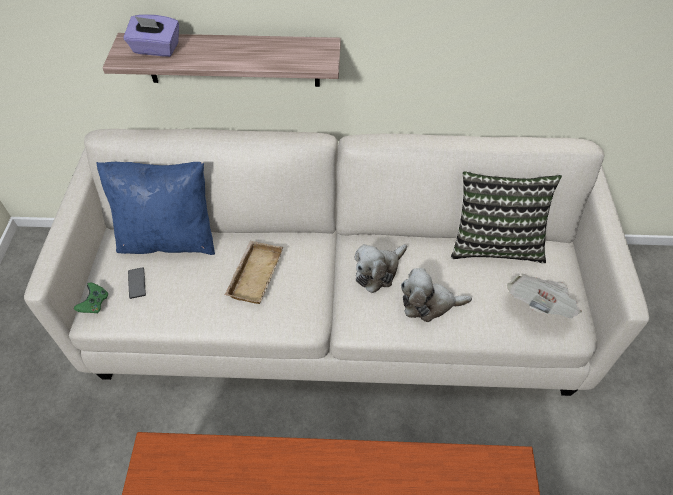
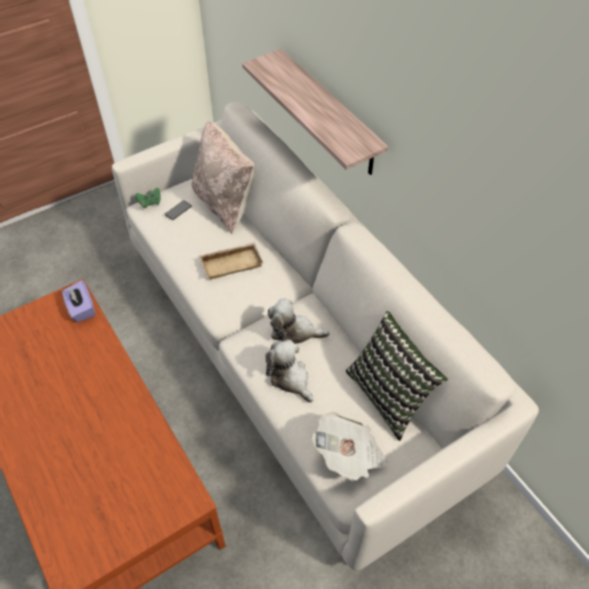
camera: 55 degrees right, 0 degrees up
blue pillow [96,162,215,255] -> beige pillow [192,120,255,233]
purple tissue box [123,14,179,57] -> purple tissue box moved to [62,280,95,322]

